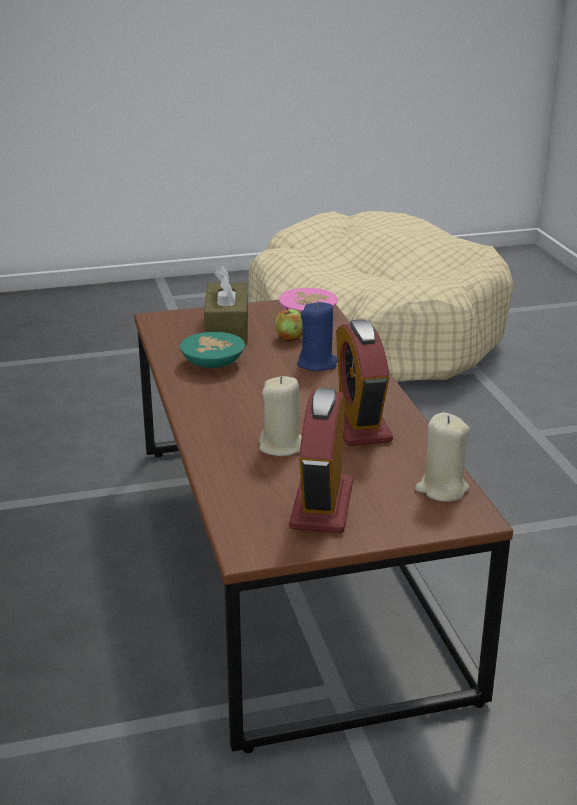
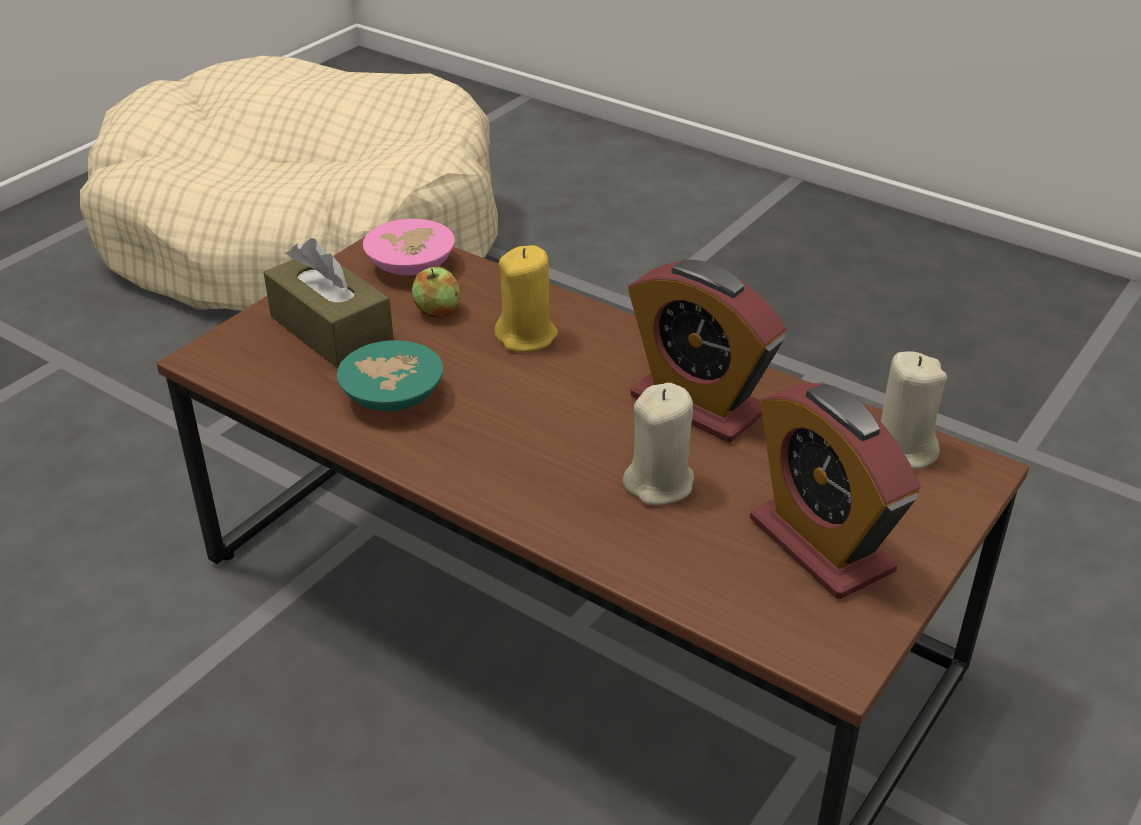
camera: 40 degrees left, 10 degrees up
blue candle [297,301,338,371] -> yellow candle [495,245,558,352]

